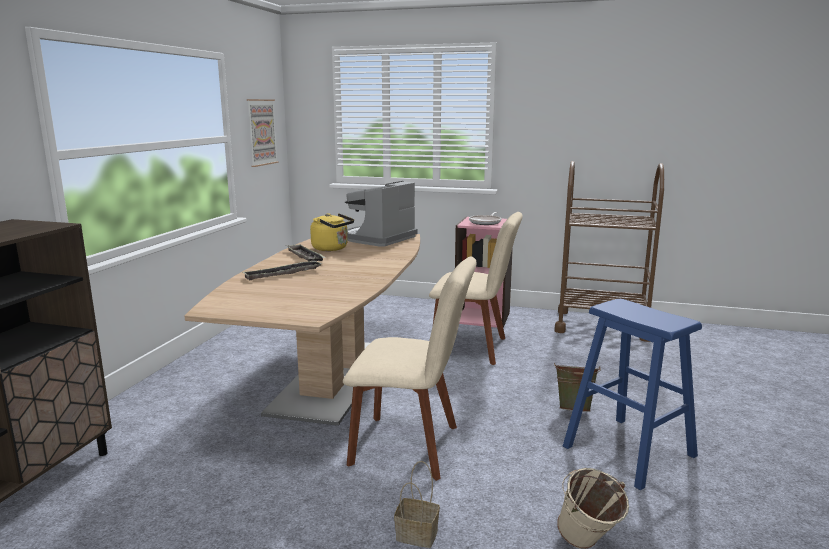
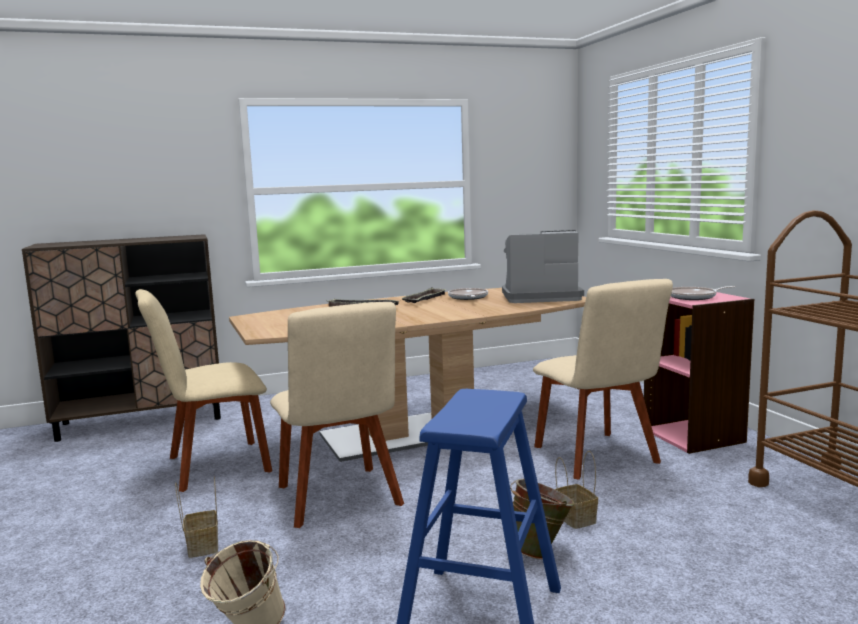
camera: 55 degrees right, 5 degrees down
picture [247,99,279,167] -> none
yellow kettle [310,213,354,251] -> frying pan [448,288,488,300]
none -> beige chair [135,289,272,492]
none -> basket [555,451,598,529]

